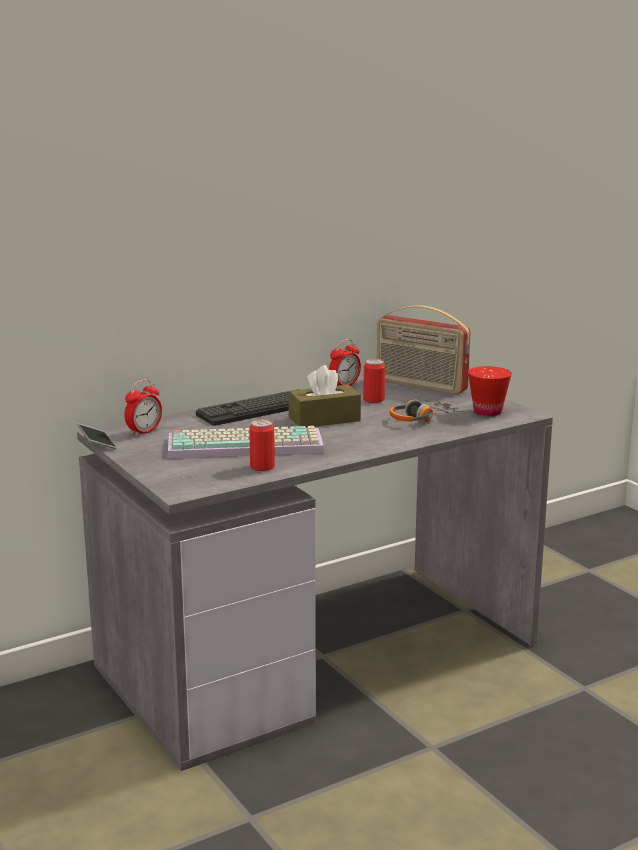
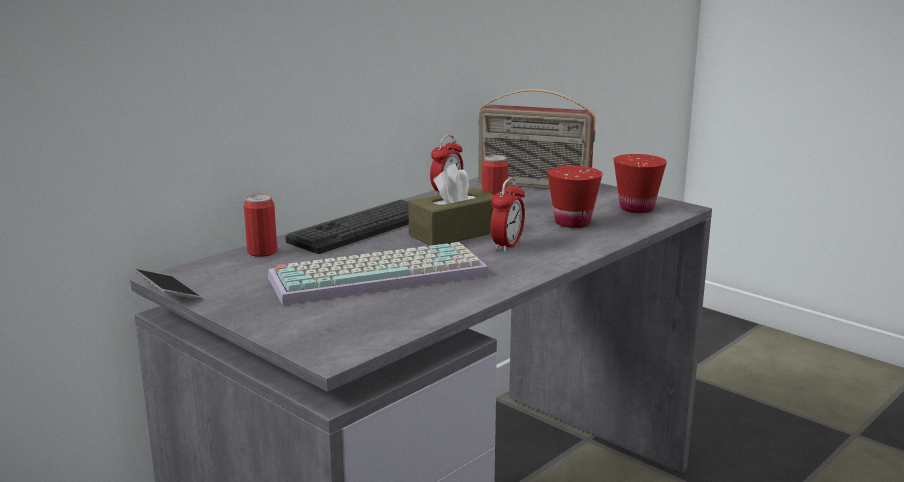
camera: 15 degrees left, 0 degrees up
alarm clock [124,379,162,437] -> alarm clock moved to [490,177,525,252]
can [249,419,275,471] -> can moved to [244,194,277,257]
headphones [390,399,465,423] -> red cup [547,166,603,228]

